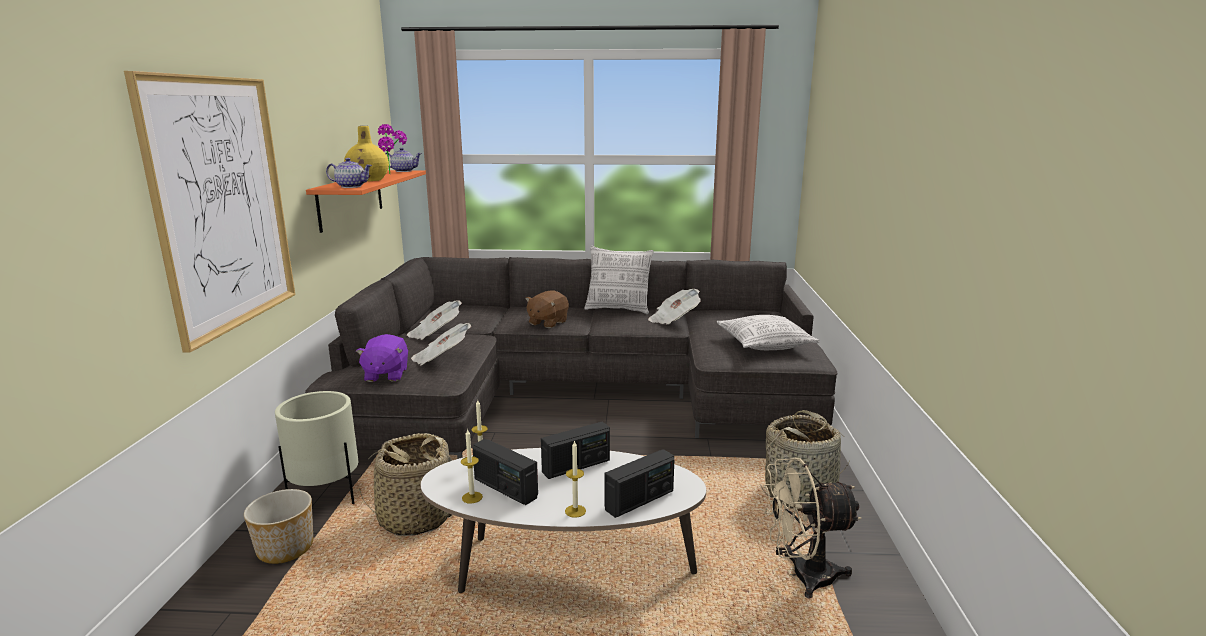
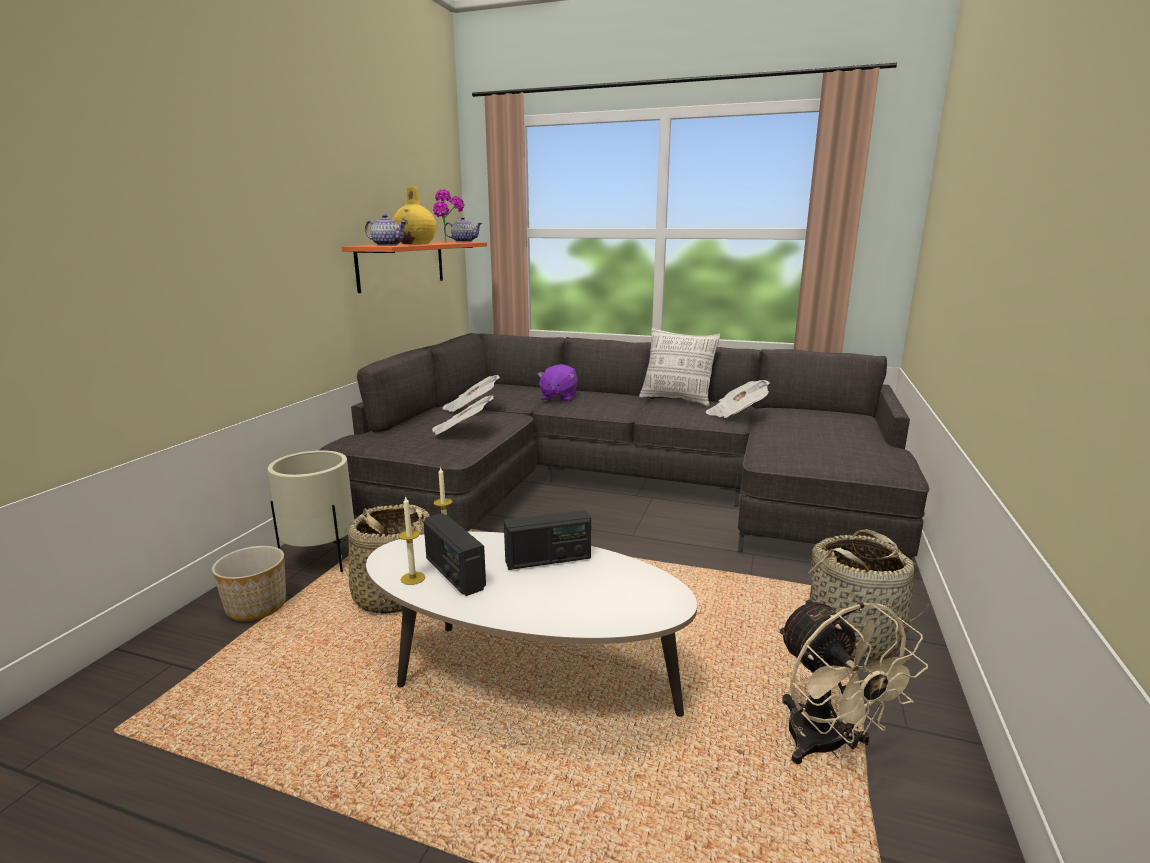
camera: 15 degrees right, 0 degrees up
picture [124,71,295,353] -> none
purple plush toy [356,334,408,382] -> purple plush toy moved to [537,364,578,402]
brown plush toy [525,290,569,328] -> none
candle [565,440,586,518] -> none
radio [604,449,674,518] -> none
pillow [717,315,820,350] -> none
beige fan [763,457,862,599] -> beige fan turned 120 degrees counterclockwise [778,598,928,764]

